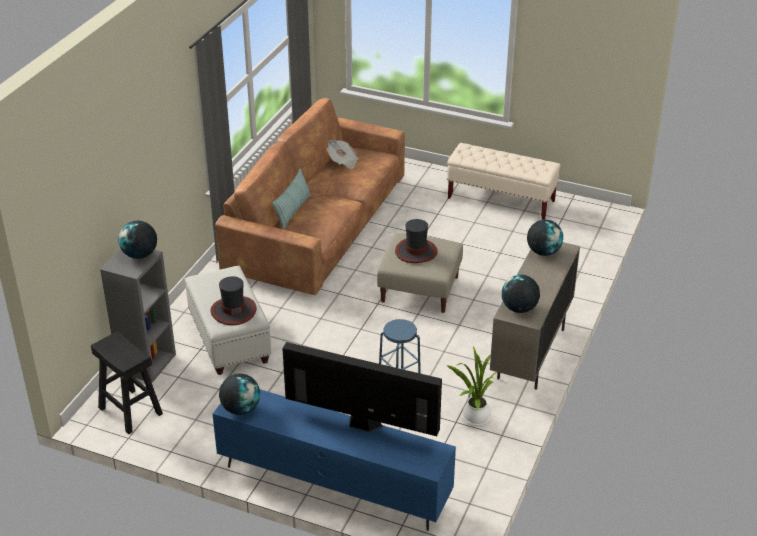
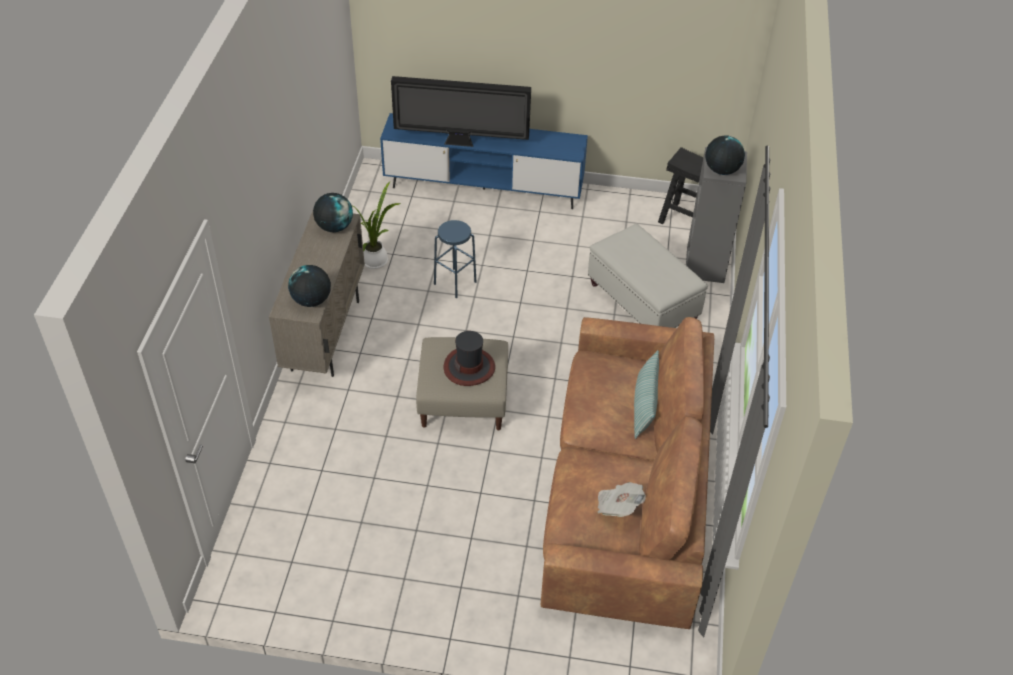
camera: 165 degrees right, 10 degrees up
hat [210,276,256,325] -> none
globe [219,374,260,415] -> none
beige bench [447,143,560,220] -> none

